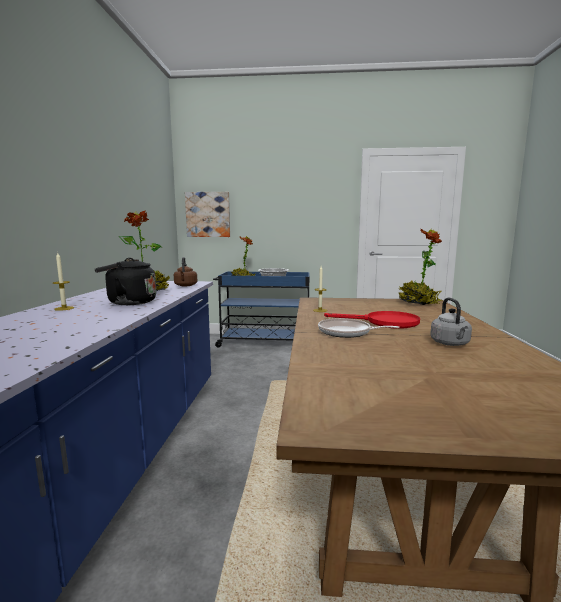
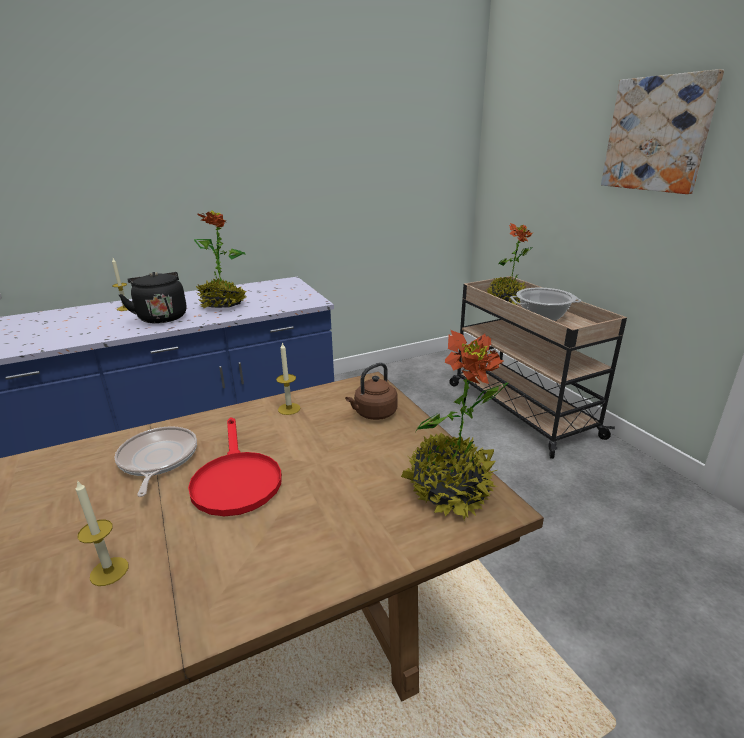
camera: 60 degrees right, 15 degrees up
brown kettle [174,257,197,286] -> brown kettle moved to [345,363,398,420]
picture [185,192,230,237] -> picture moved to [601,69,724,194]
blue cart [213,271,310,348] -> beige cart [449,276,627,459]
grey kettle [430,298,472,346] -> candle [75,480,128,586]

